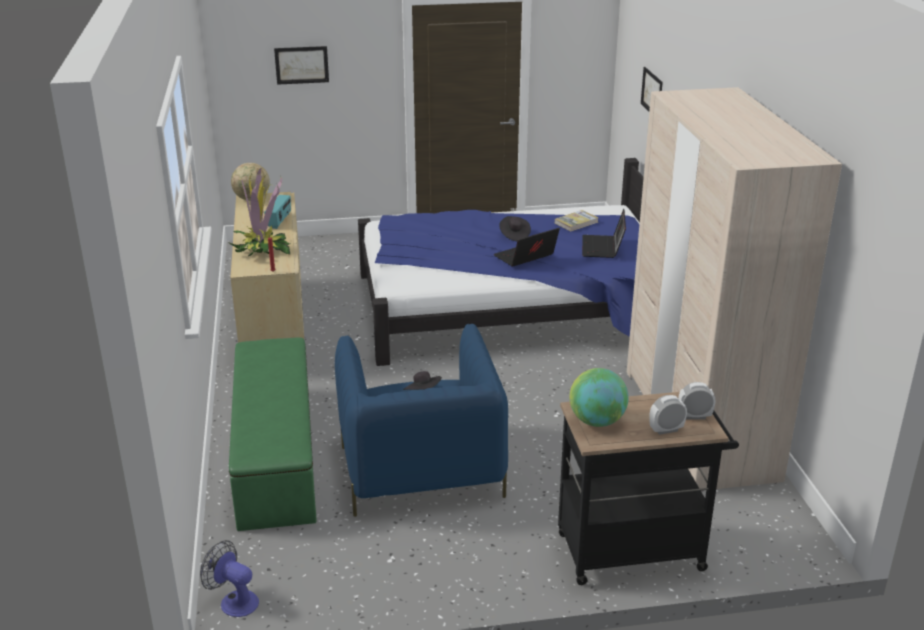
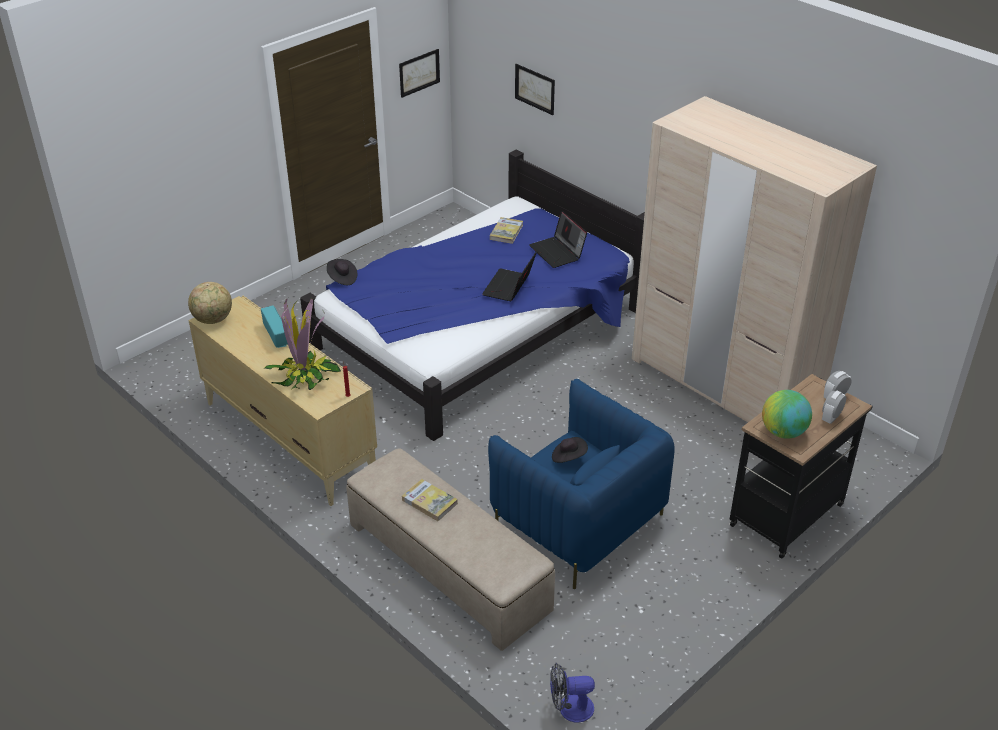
camera: 35 degrees left, 10 degrees up
green bench [229,337,317,531] -> beige bench [346,448,555,651]
picture [274,46,329,85] -> picture moved to [399,49,440,98]
black hat [499,216,531,241] -> black hat moved to [327,259,358,285]
none -> book [402,479,458,521]

